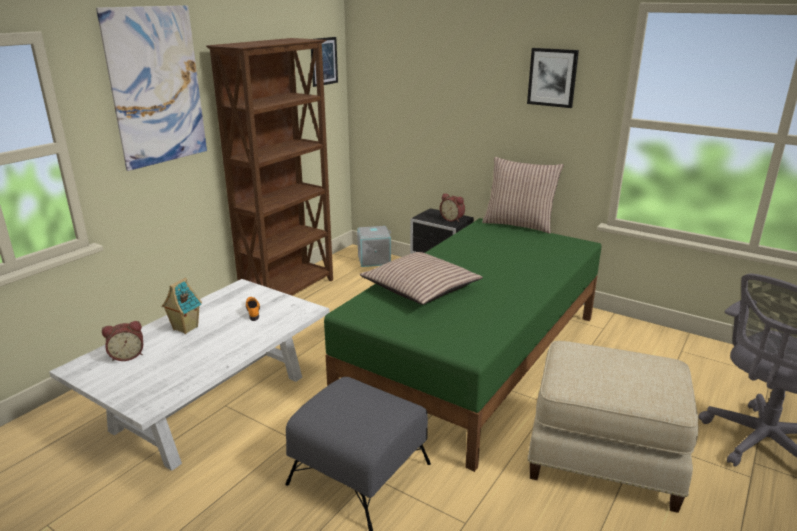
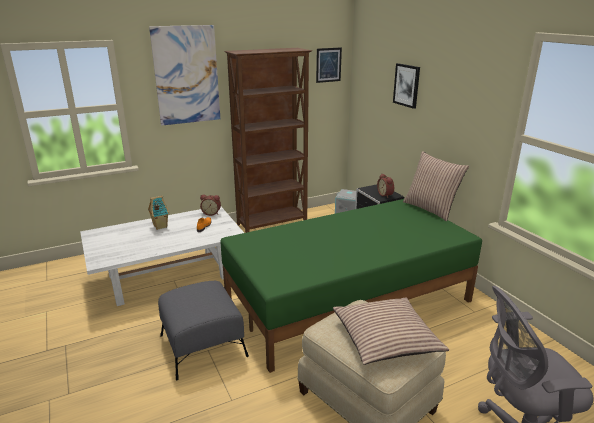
camera: 30 degrees right, 0 degrees up
alarm clock [102,321,143,361] -> alarm clock moved to [200,195,221,216]
pillow [360,252,483,305] -> pillow moved to [333,298,449,365]
picture [527,48,579,108] -> picture moved to [393,63,420,109]

